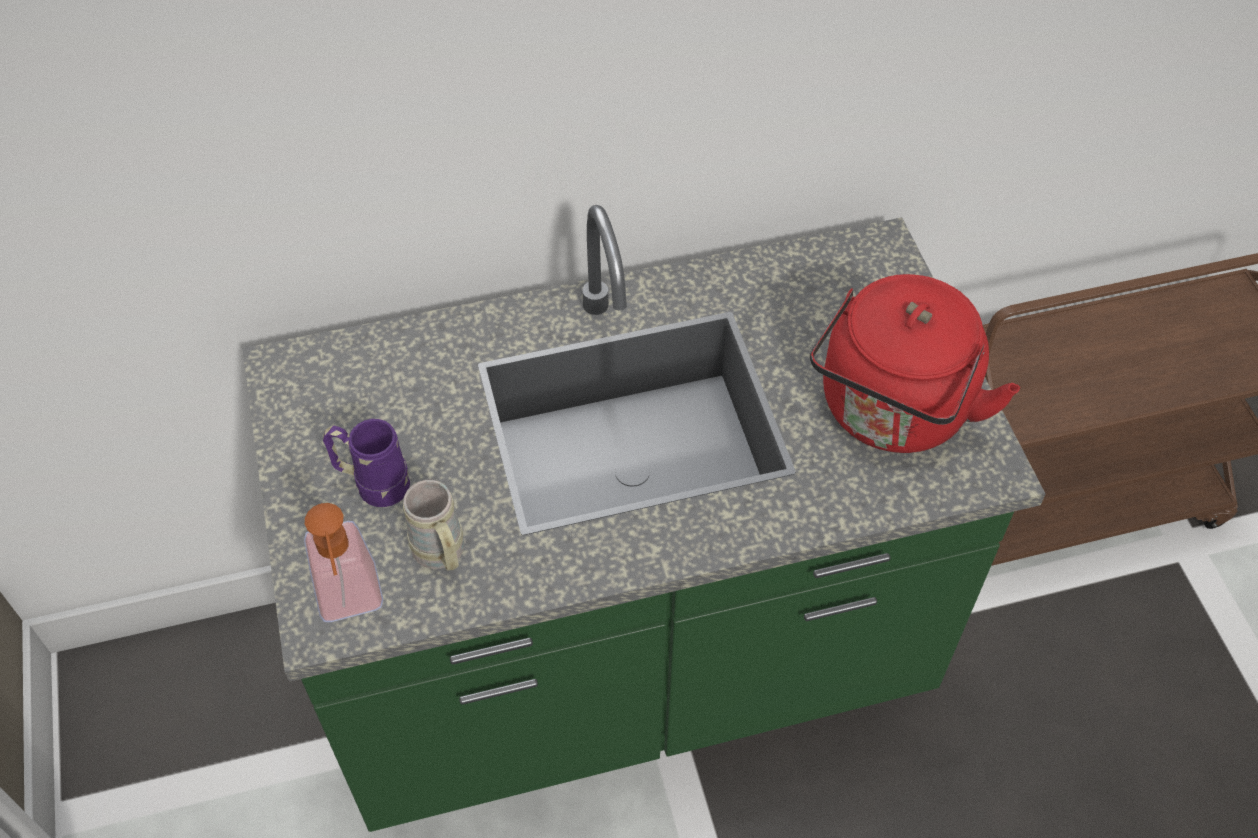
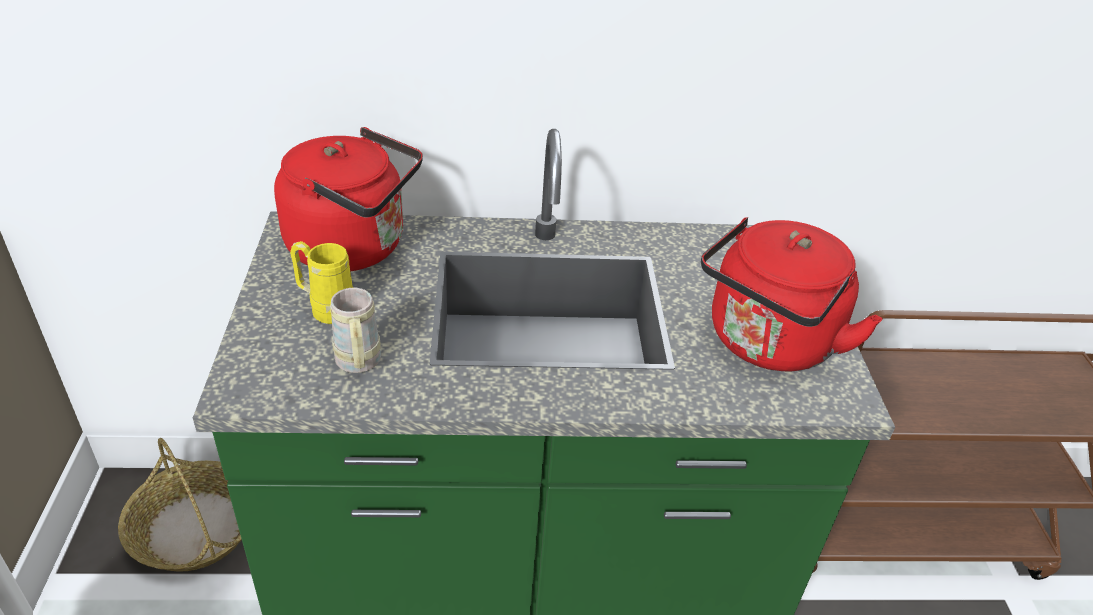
camera: 10 degrees right, 15 degrees down
soap dispenser [304,503,383,622] -> none
purple mug [323,419,410,507] -> yellow mug [290,241,353,324]
none -> basket [118,438,242,572]
none -> red kettle [274,127,423,271]

